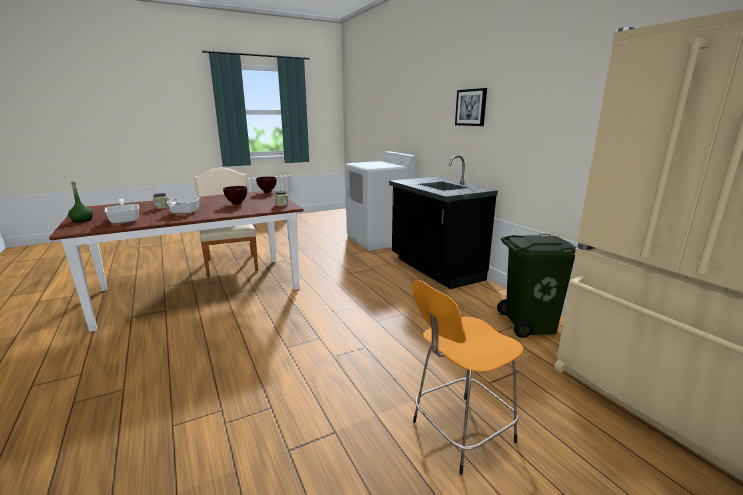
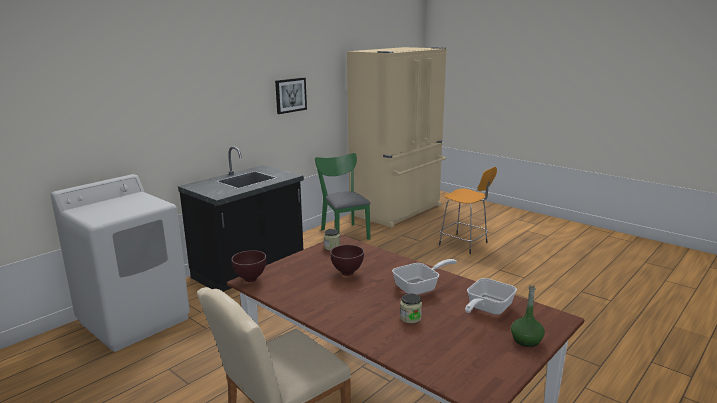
camera: 110 degrees left, 0 degrees up
picture [455,88,487,126] -> picture moved to [275,78,307,114]
green trash can [497,234,576,338] -> green chair [315,153,371,240]

